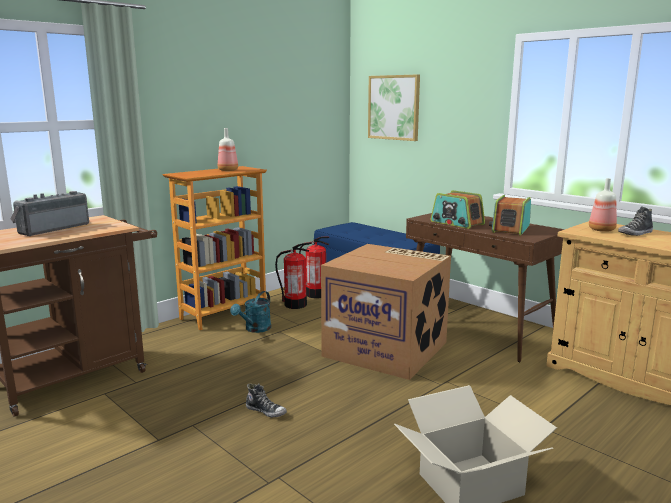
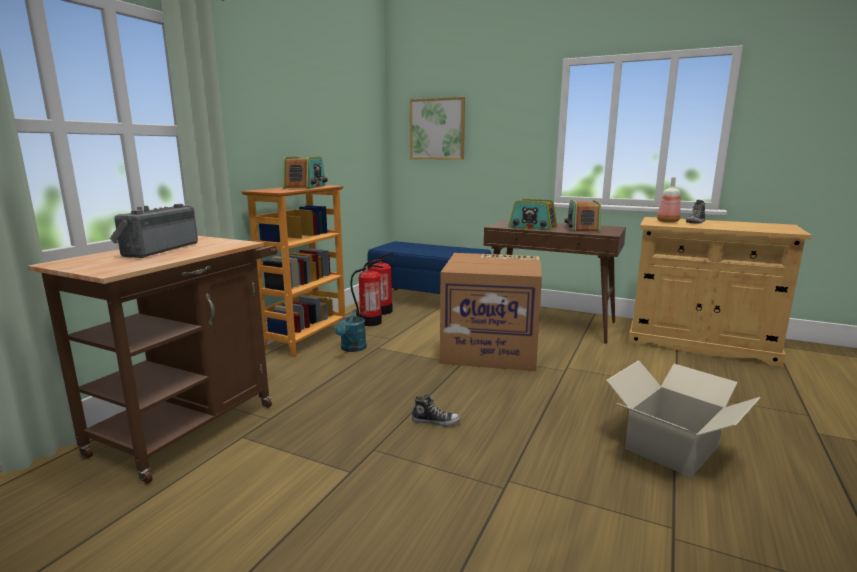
camera: 20 degrees left, 0 degrees up
bottle [218,128,238,171] -> radio [283,157,328,189]

